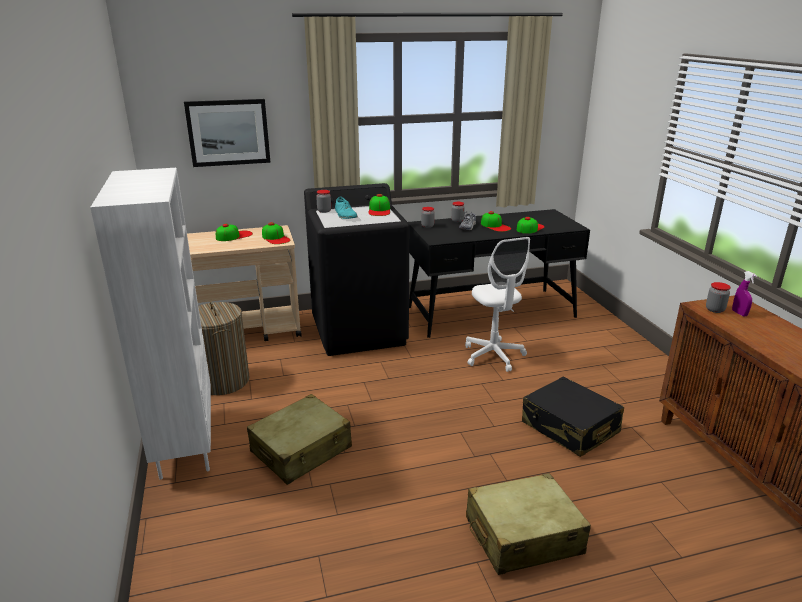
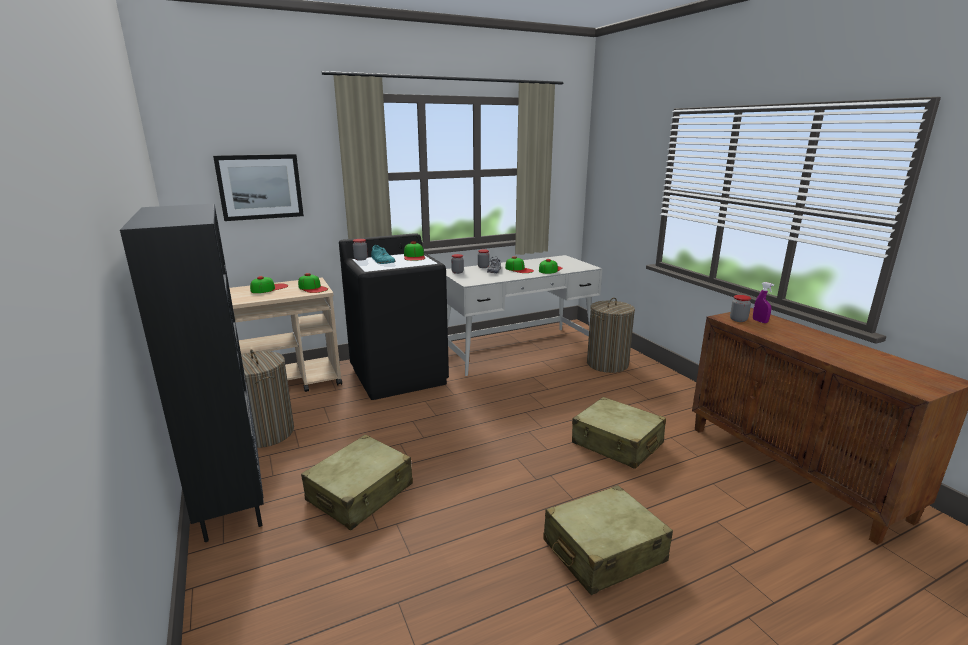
camera: 10 degrees left, 5 degrees down
white bookcase [90,168,211,480] -> black bookcase [120,204,264,542]
black desk [408,209,590,338] -> white desk [446,255,602,376]
white office chair [465,237,530,372] -> none
black suitcase [522,376,624,457] -> beige suitcase [572,397,666,469]
none -> laundry basket [587,297,635,373]

